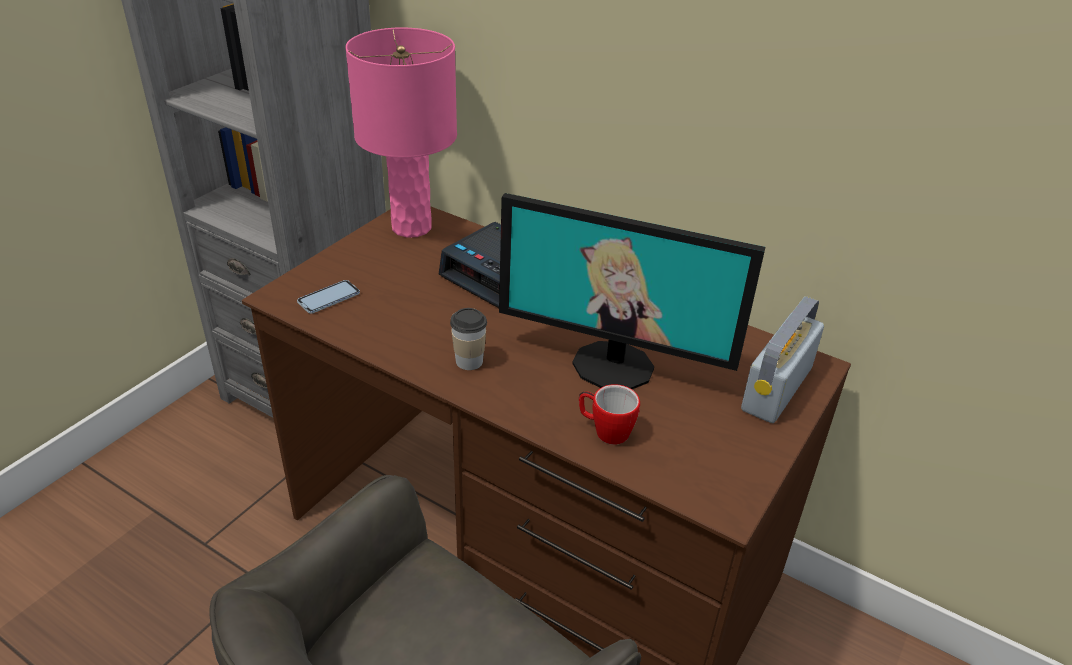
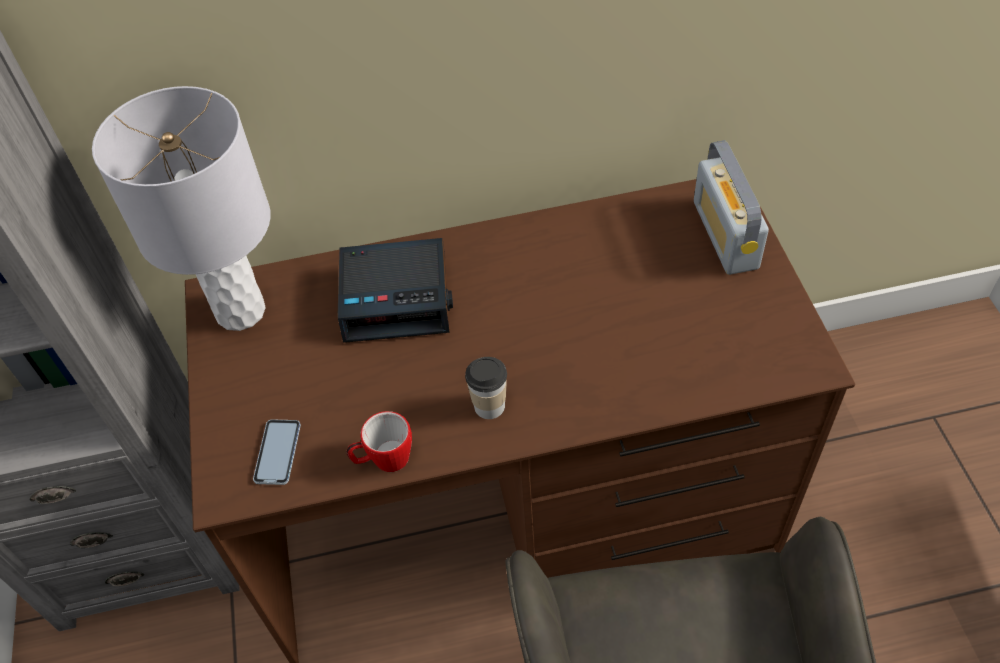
camera: 40 degrees left, 15 degrees up
pink table lamp [345,27,457,238] -> grey table lamp [92,86,271,331]
monitor [499,193,765,389] -> none
mug [579,384,640,445] -> mug moved to [346,411,412,472]

